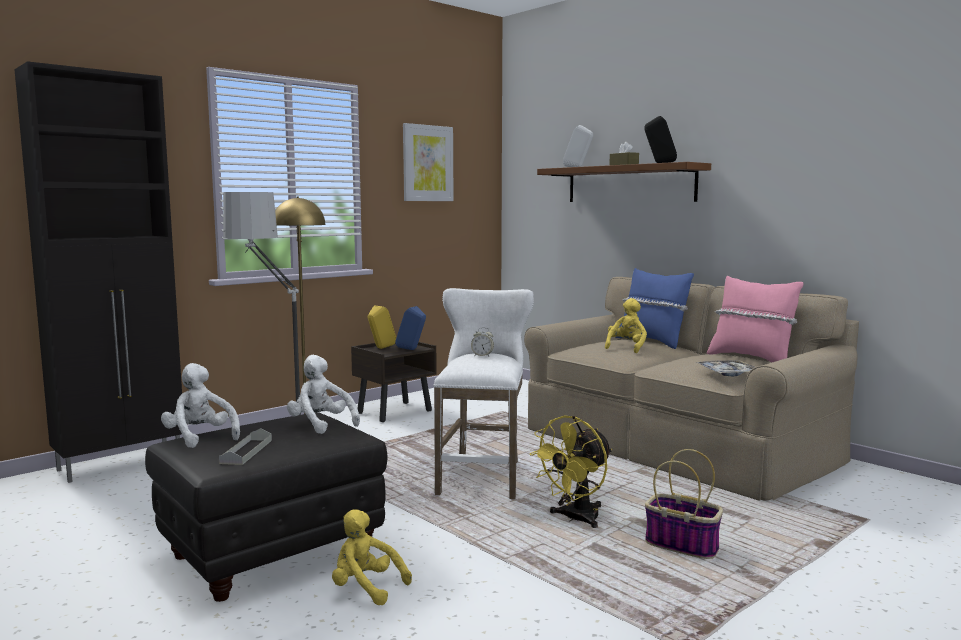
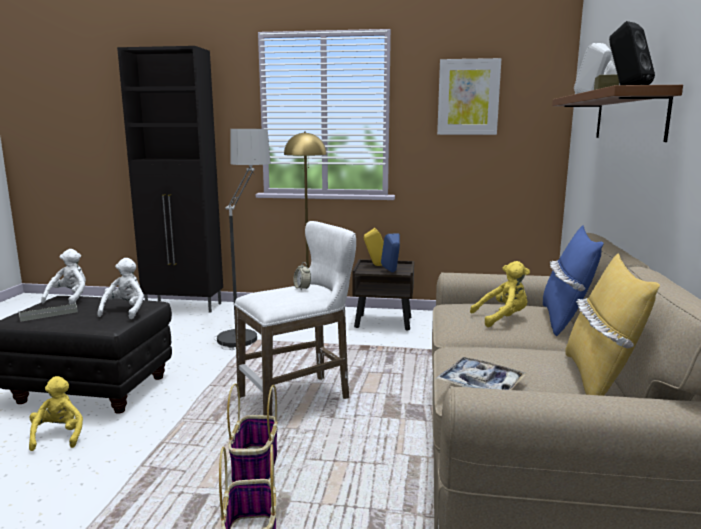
camera: 50 degrees right, 5 degrees up
yellow fan [530,415,612,528] -> basket [227,383,278,483]
pink pillow [707,276,804,362] -> yellow pillow [565,253,660,396]

